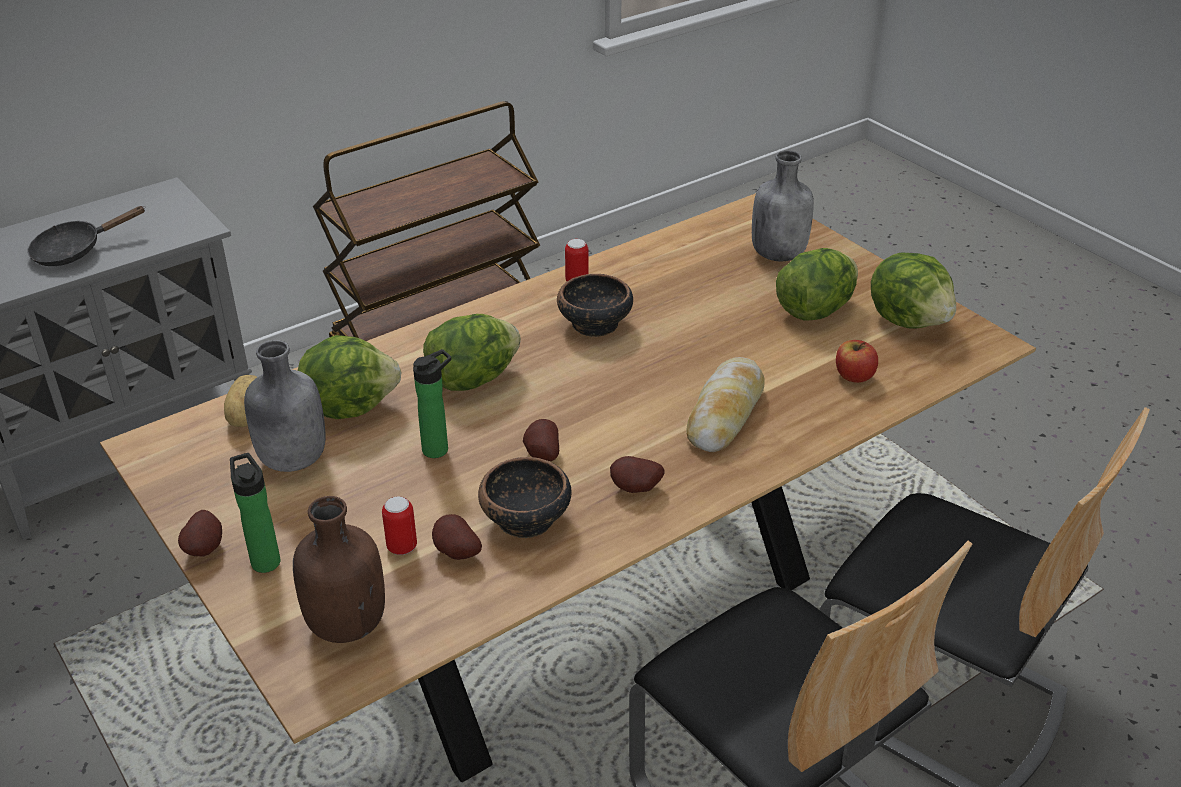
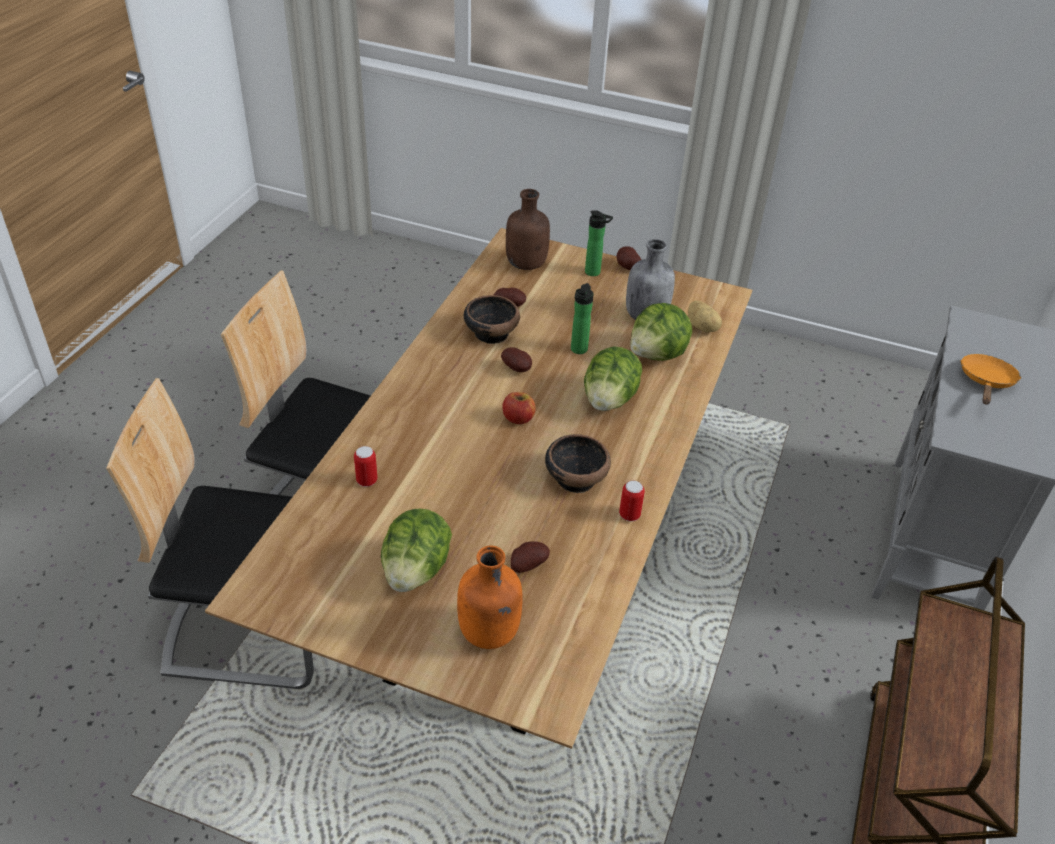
camera: 145 degrees right, 5 degrees up
black frying pan [27,206,146,266] -> orange frying pan [961,354,1022,405]
can [382,496,417,555] -> can moved to [354,446,377,487]
potato [610,456,664,493] -> potato moved to [511,541,550,573]
bread [686,357,765,452] -> none
grey bottle [752,150,814,261] -> orange bottle [457,546,523,649]
apple [836,340,878,383] -> apple moved to [502,392,536,424]
lettuce [871,252,956,329] -> none

